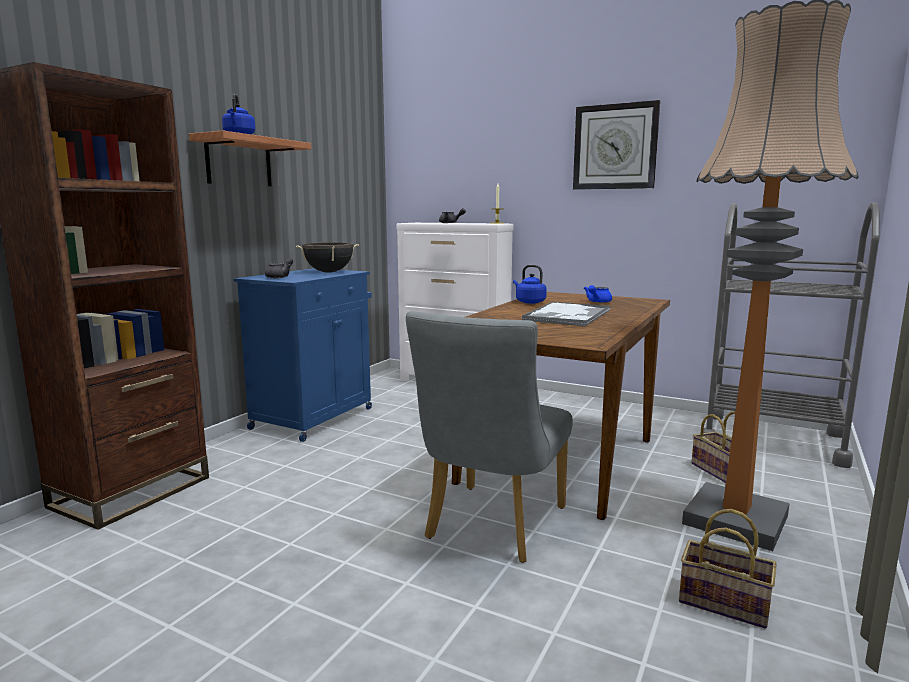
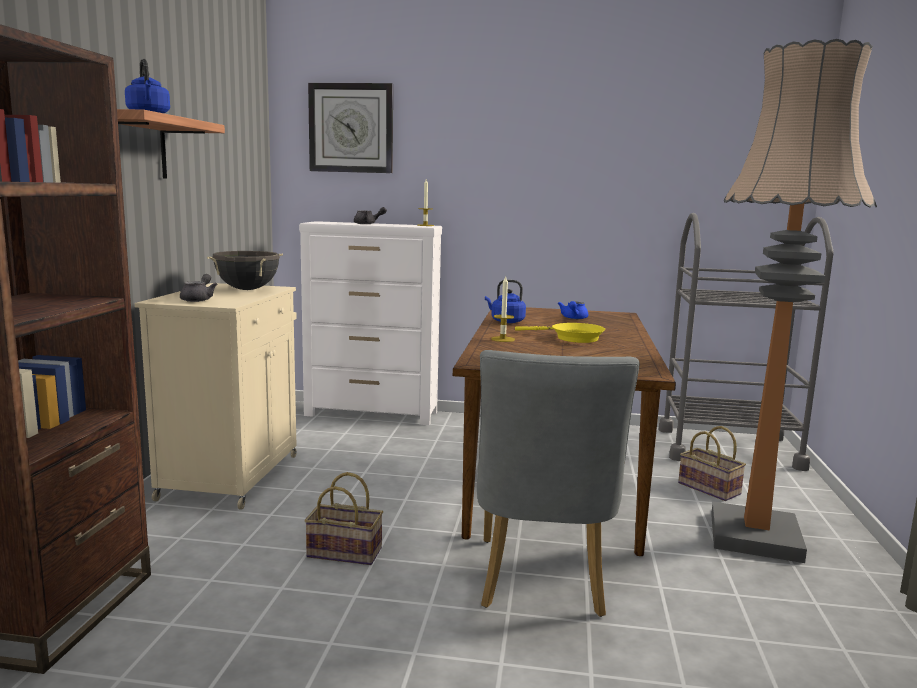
camera: 20 degrees left, 0 degrees up
blue cabinet [234,268,372,442] -> beige cabinet [135,283,297,510]
tray [522,302,610,326] -> yellow frying pan [515,323,605,343]
wall clock [573,100,660,190] -> wall clock moved to [308,83,393,173]
basket [679,509,777,629] -> basket moved to [305,472,383,565]
none -> candle [491,276,515,342]

